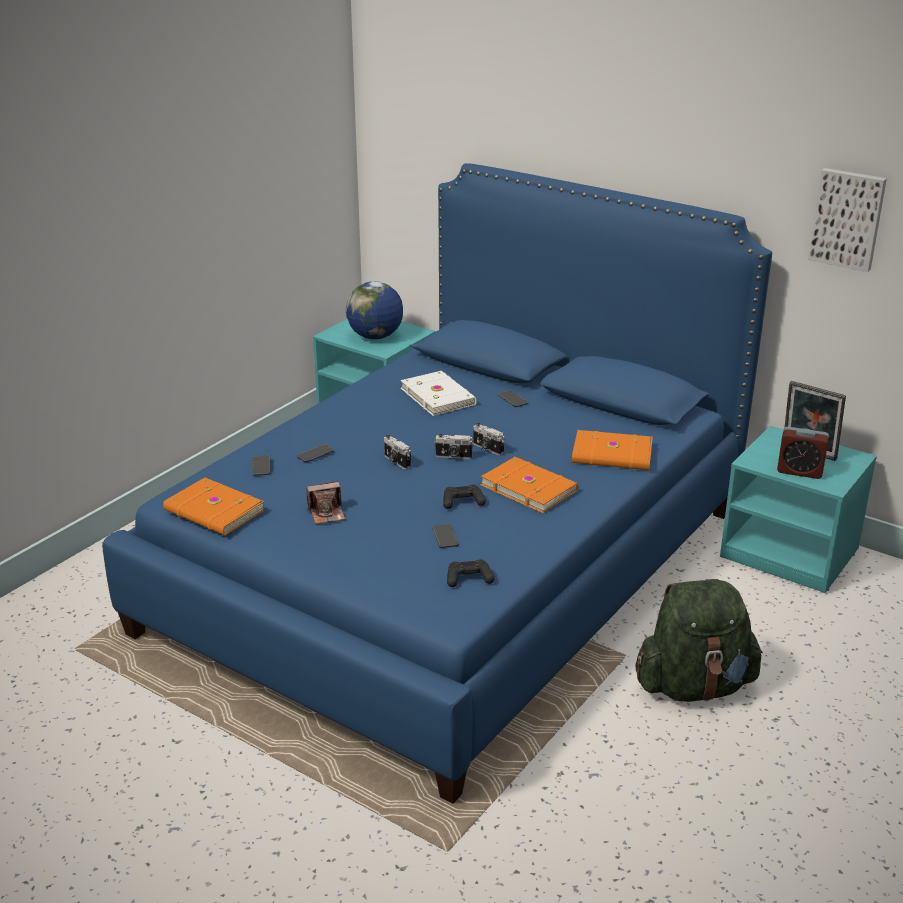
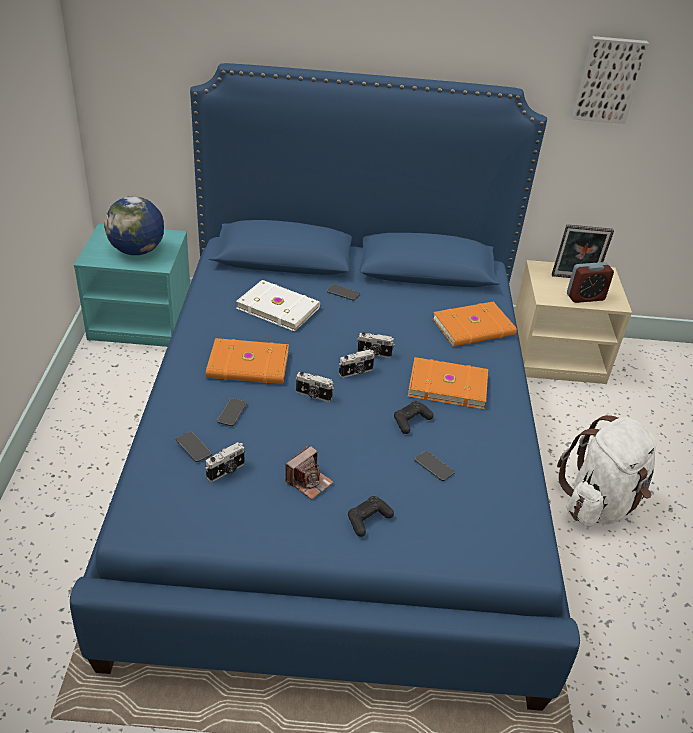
camera: 35 degrees left, 10 degrees up
orange book [163,478,265,535] -> orange book moved to [206,338,289,384]
black game controller [447,559,494,587] -> black game controller moved to [348,496,394,537]
green backpack [635,579,763,702] -> white backpack [557,415,656,527]
turquoise nightstand [720,426,877,593] -> beige nightstand [514,260,632,384]
none -> camera [206,442,245,482]

